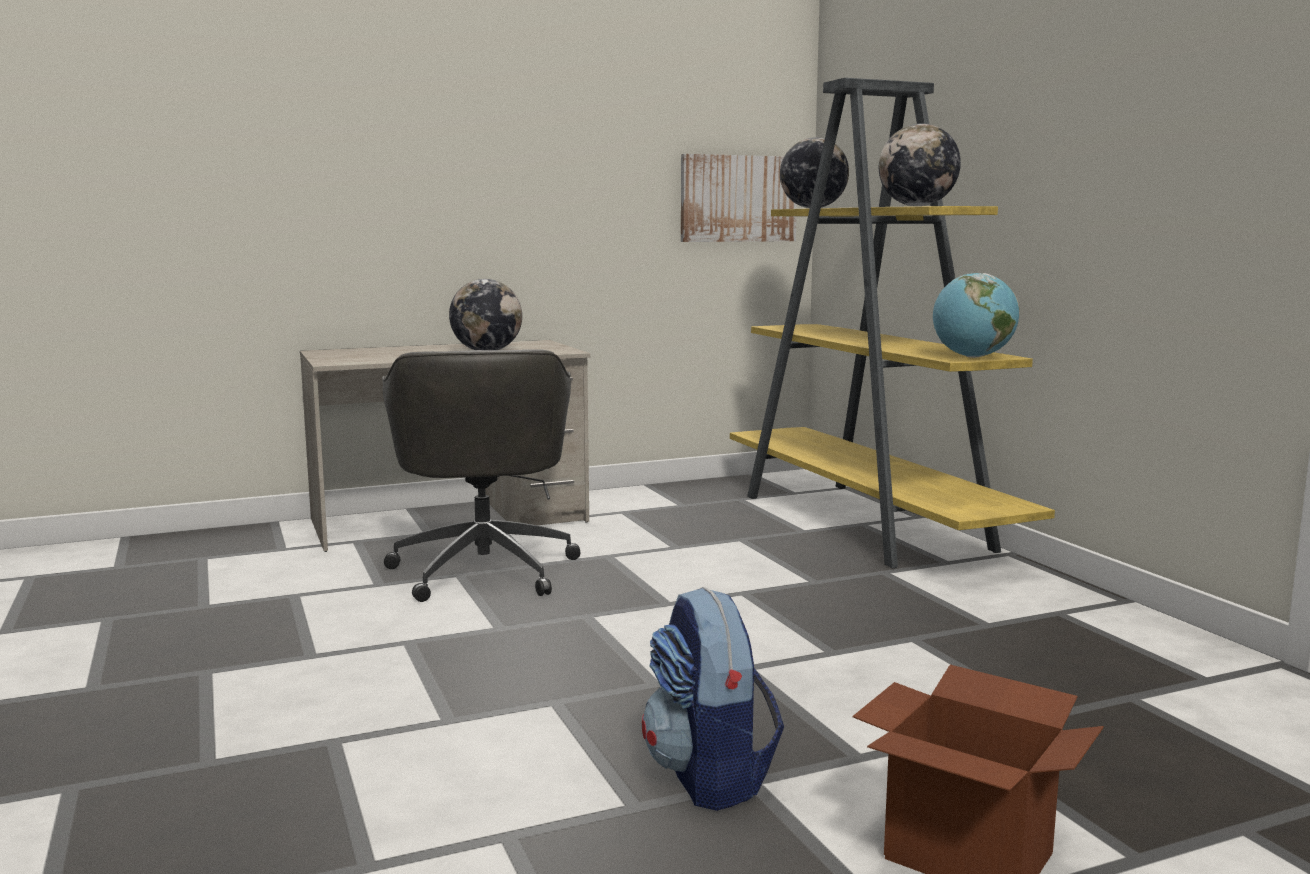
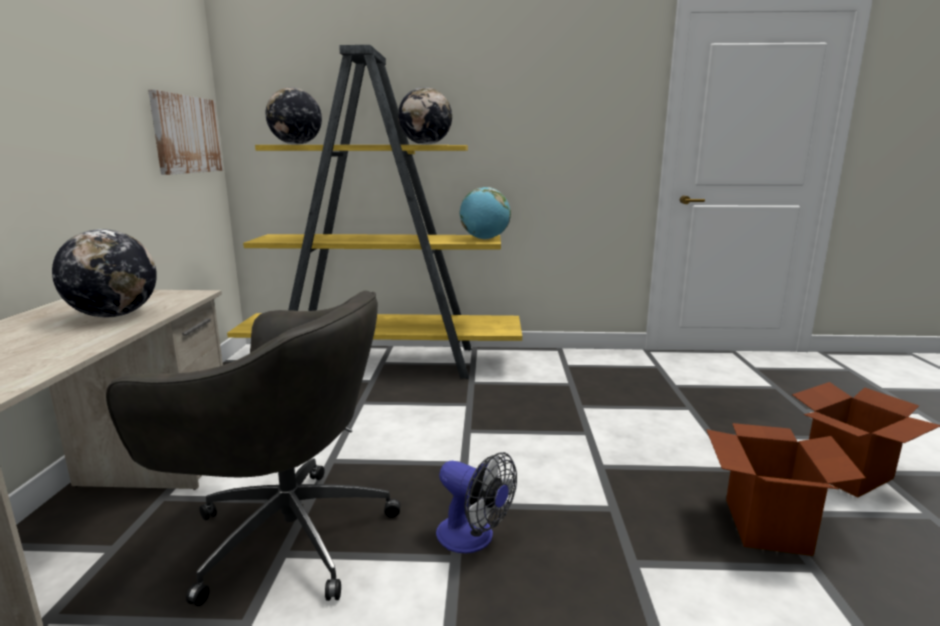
camera: 65 degrees left, 5 degrees up
backpack [642,587,784,811] -> cardboard box [706,423,866,556]
none -> fan [436,452,517,553]

